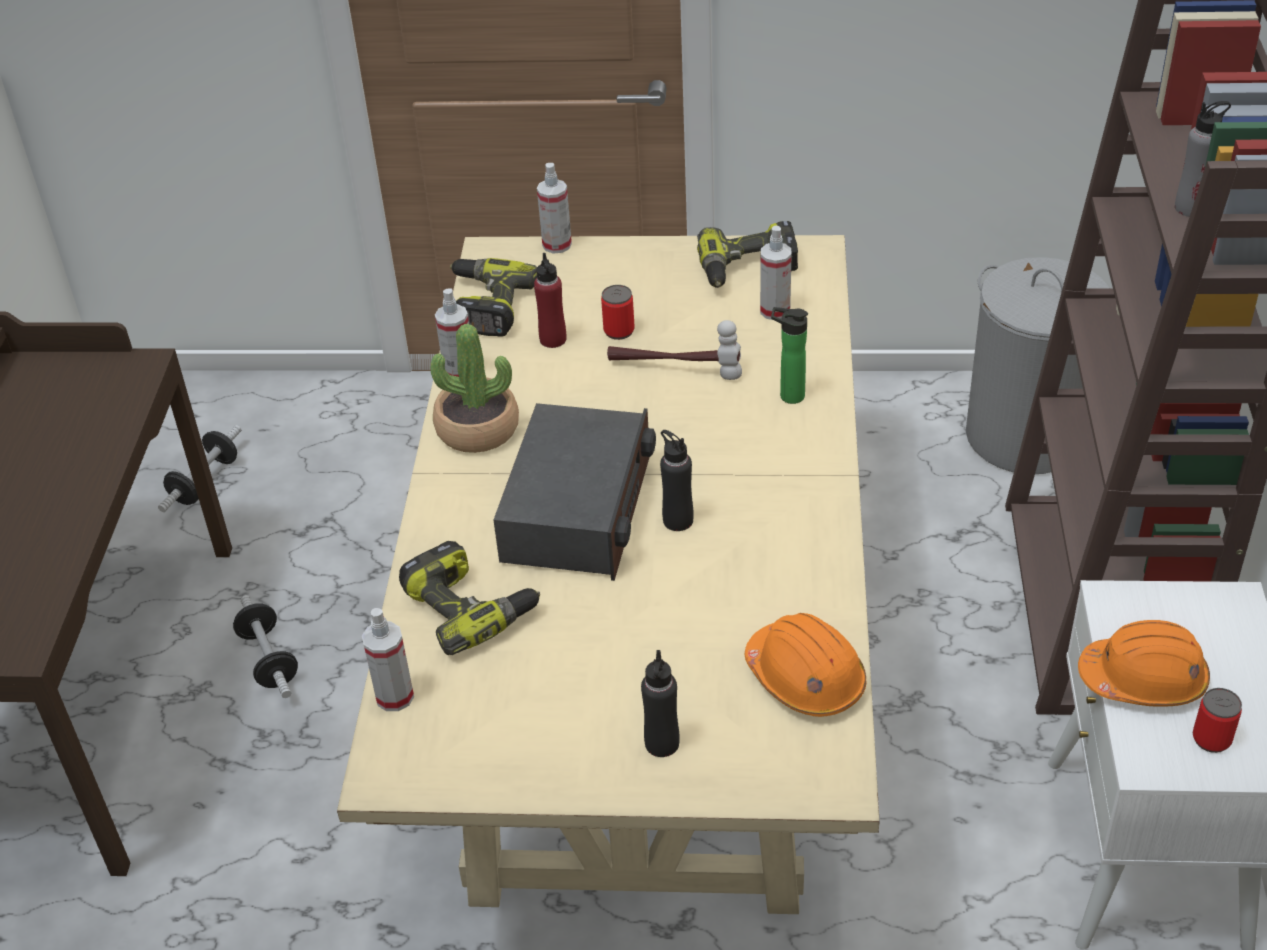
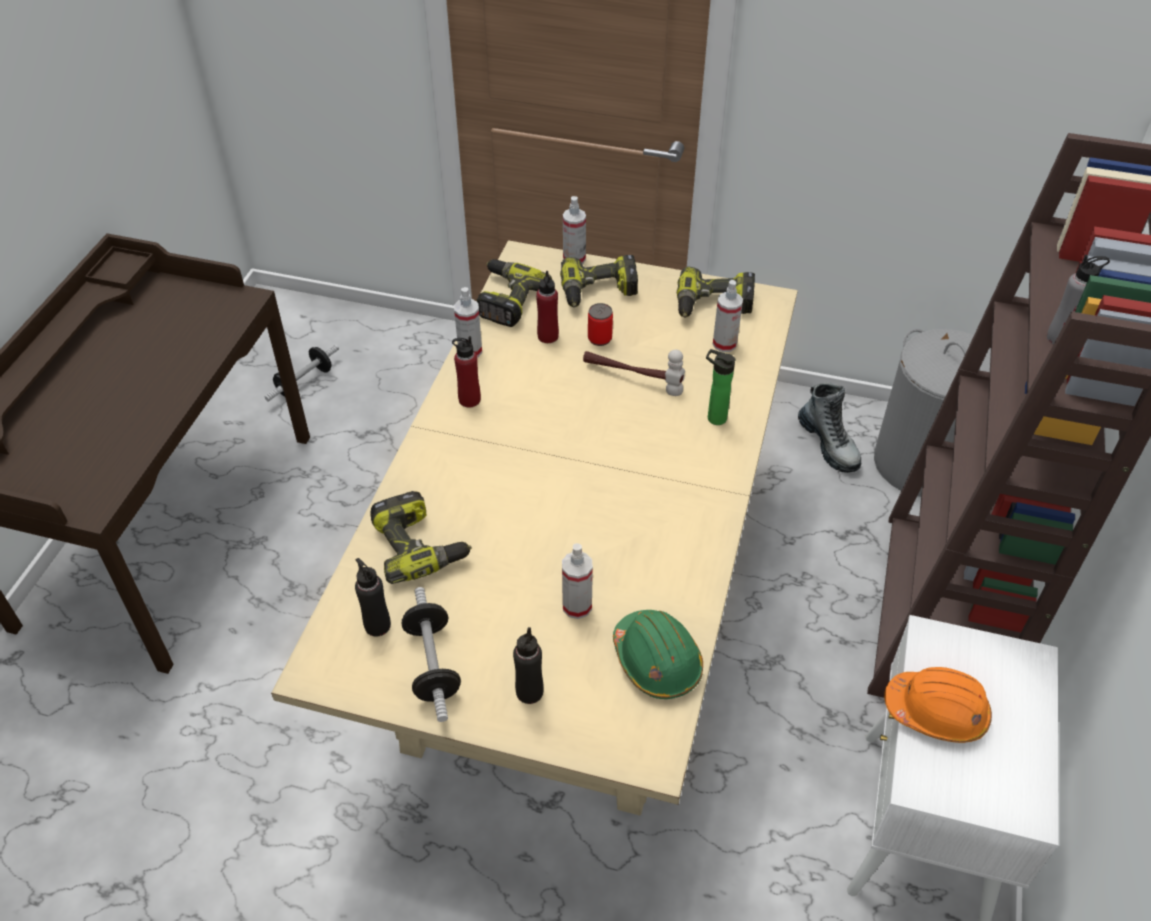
camera: 10 degrees right, 5 degrees up
dumbbell [233,595,298,698] -> dumbbell moved to [402,587,461,722]
spray bottle [362,608,414,711] -> spray bottle moved to [562,543,593,619]
potted plant [430,324,519,453] -> red bottle [452,336,481,407]
radio [493,403,656,581] -> none
black bottle [660,430,694,531] -> black bottle moved to [355,558,391,636]
orange hard hat [745,613,866,717] -> green hard hat [613,610,703,699]
can [1193,688,1242,753] -> none
none -> power drill [560,255,638,307]
none -> boot [798,382,861,473]

